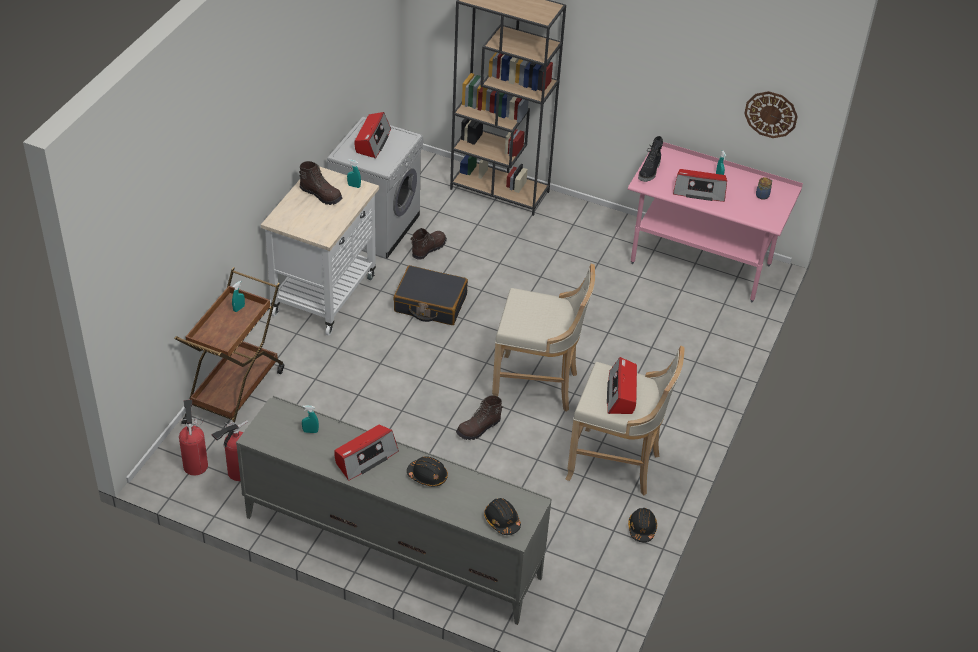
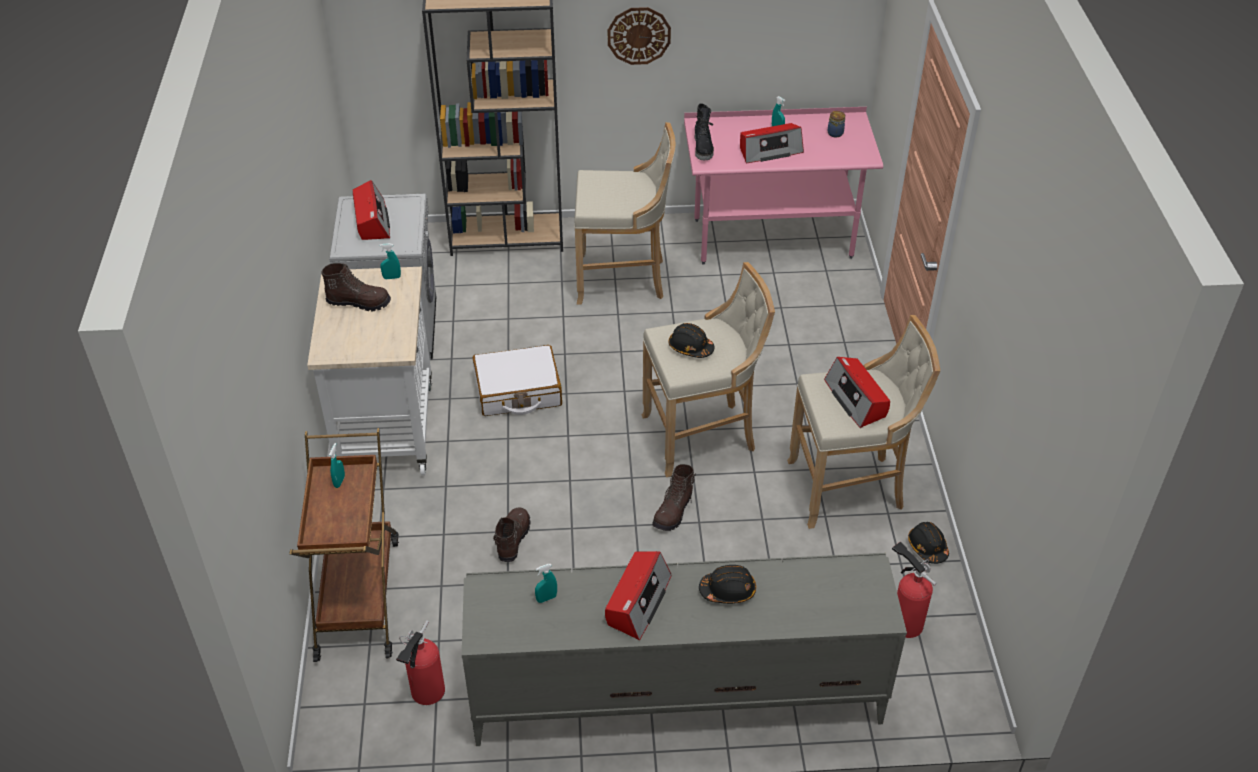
camera: 25 degrees left, 0 degrees up
fire extinguisher [179,399,208,476] -> fire extinguisher moved to [892,542,937,638]
black suitcase [393,265,468,325] -> white suitcase [473,345,562,416]
brown boot [410,228,447,260] -> brown boot moved to [493,507,531,562]
black hard hat [484,498,521,535] -> black hard hat moved to [669,323,715,358]
wall clock [744,91,798,138] -> wall clock moved to [608,7,671,65]
none -> beige stool [574,122,675,305]

